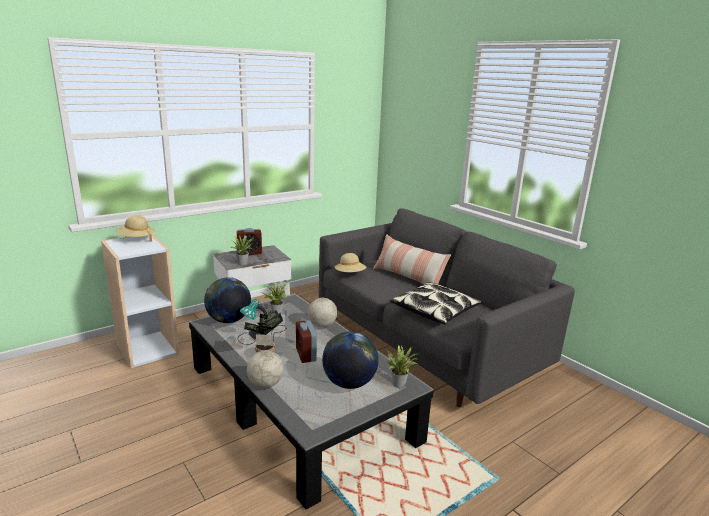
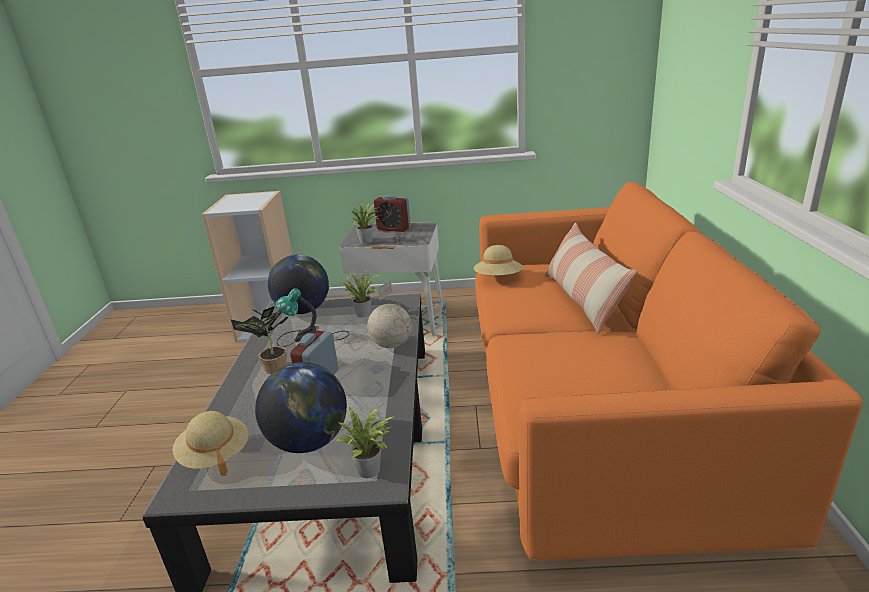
camera: 40 degrees right, 5 degrees up
beige hat [116,215,155,242] -> beige hat moved to [173,411,249,476]
globe [247,334,284,388] -> none
grey sofa [319,208,575,407] -> orange sofa [475,182,863,560]
pillow [390,282,481,324] -> none

